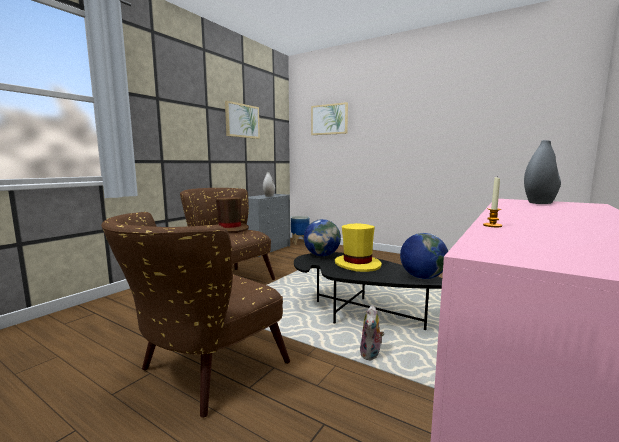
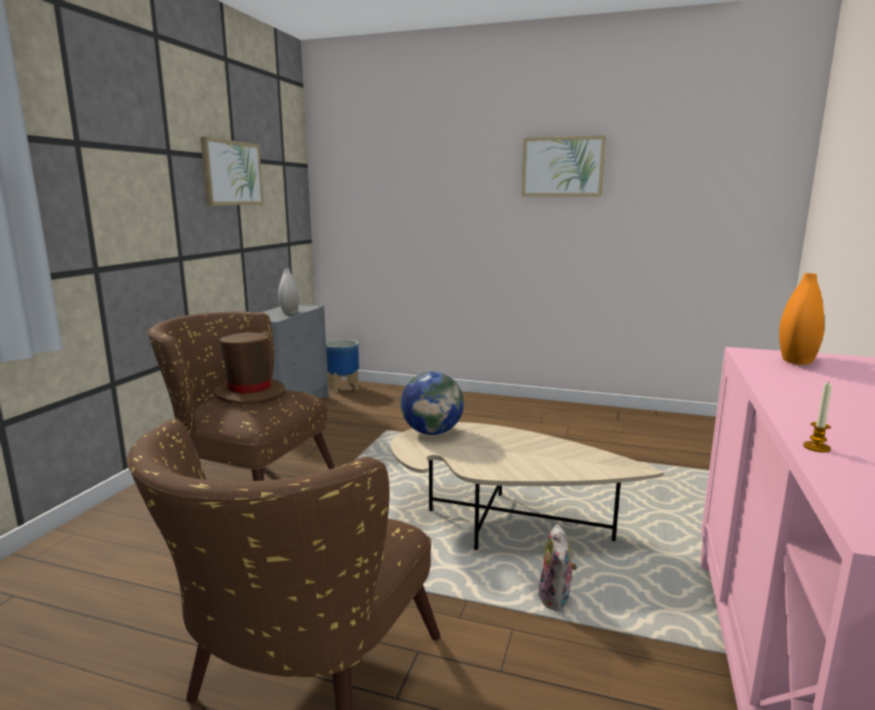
camera: 15 degrees left, 5 degrees up
black coffee table [294,252,442,330] -> beige coffee table [391,422,664,550]
picture [311,102,348,135] -> picture moved to [522,135,606,197]
yellow hat [335,223,382,272] -> none
globe [400,233,448,279] -> none
grey vase [524,140,561,204] -> orange vase [779,273,824,365]

